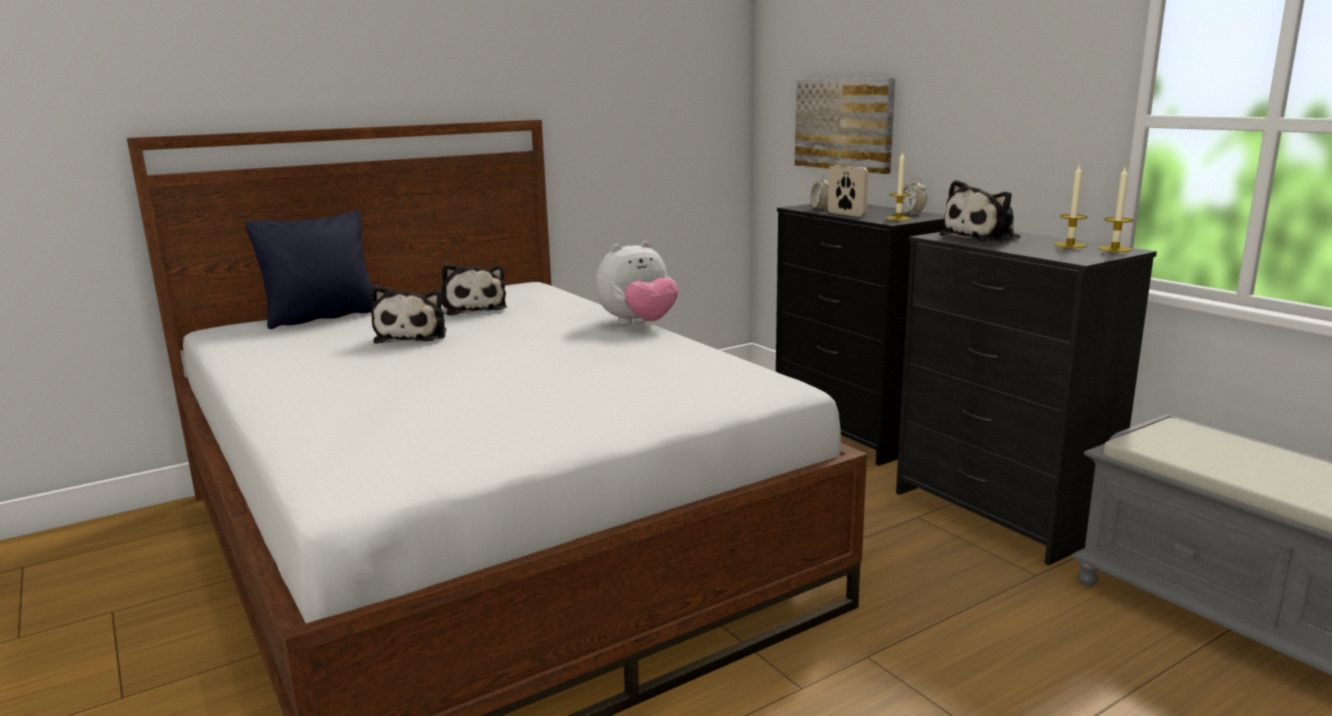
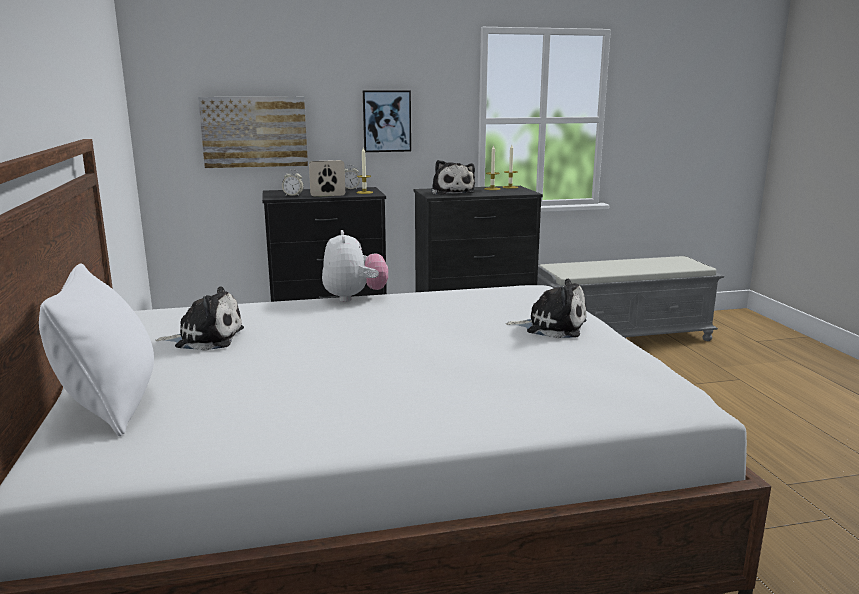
camera: 70 degrees left, 0 degrees up
black pillow [246,211,373,329] -> white pillow [39,263,154,436]
plush toy [371,285,446,344] -> plush toy moved to [506,279,587,338]
none -> picture [363,90,411,152]

